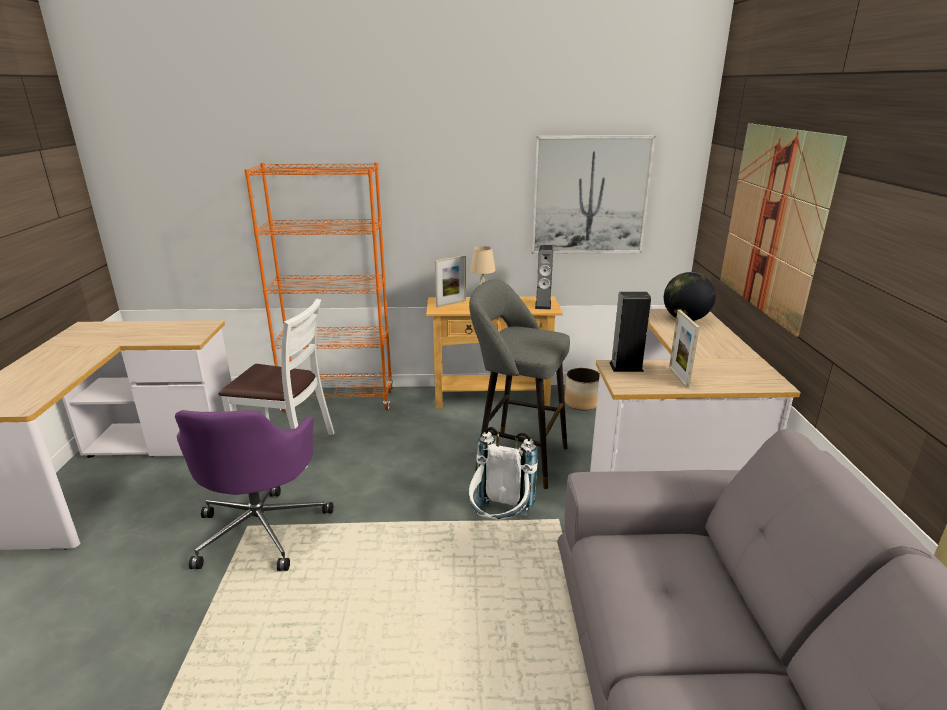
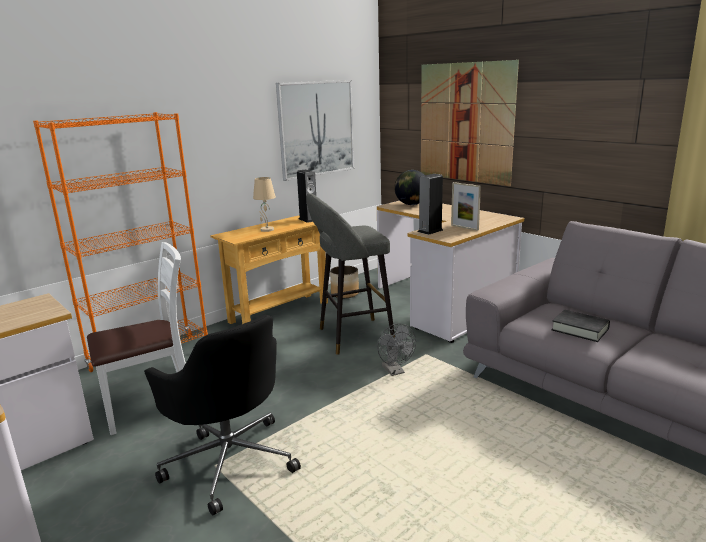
camera: 40 degrees left, 5 degrees down
purple office chair [175,410,333,571] -> black office chair [144,315,301,516]
picture frame [435,255,466,307] -> none
white backpack [468,427,538,520] -> grey fan [377,324,416,376]
none -> black book [551,310,610,342]

